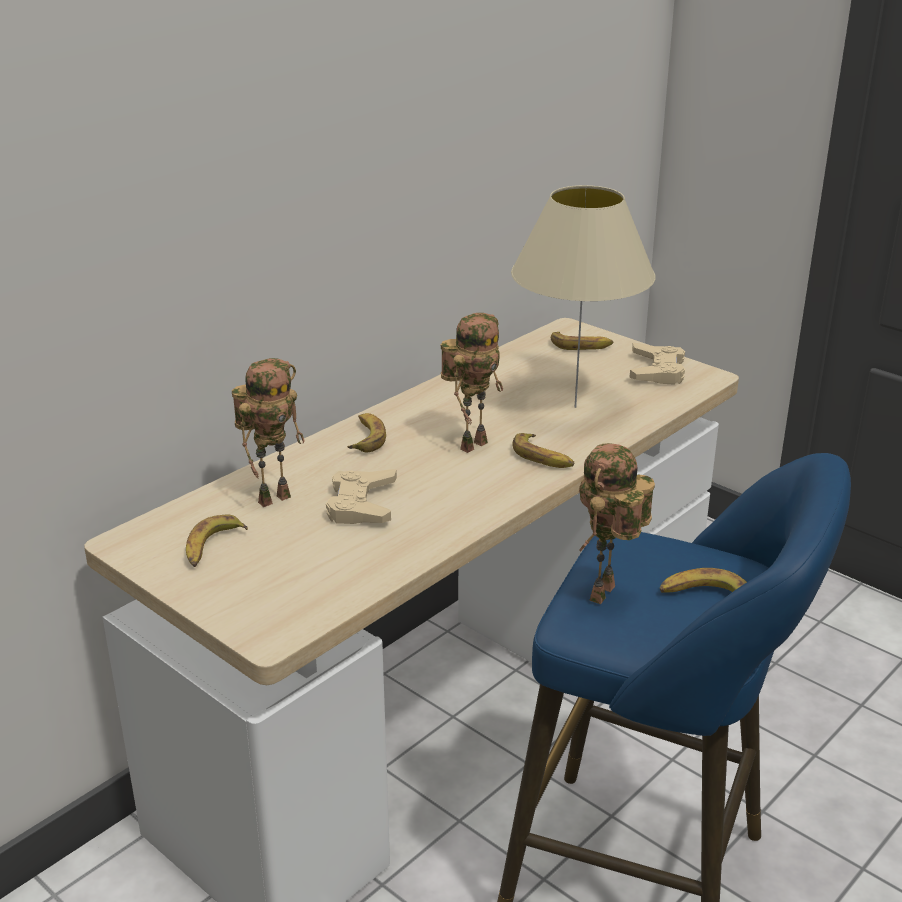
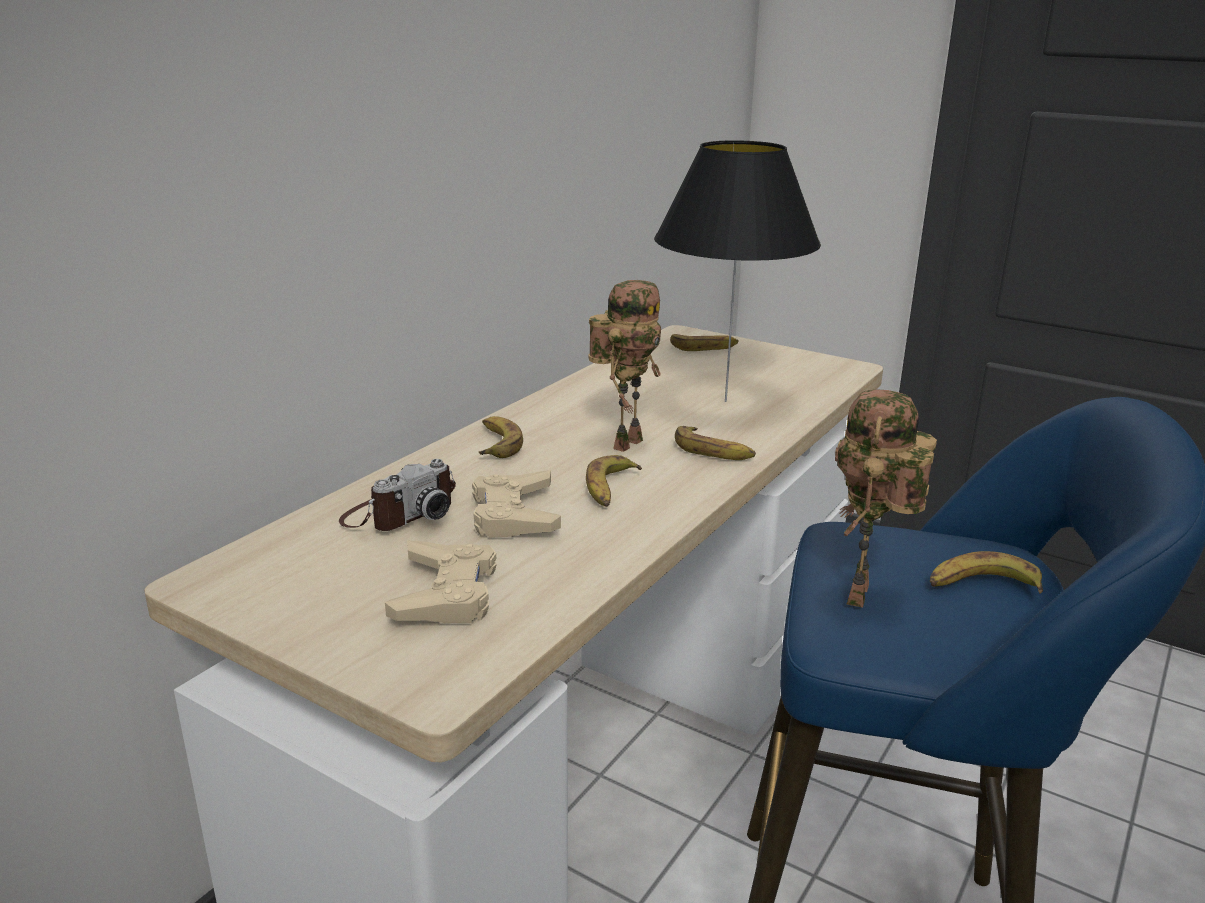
camera: 10 degrees left, 5 degrees down
banana [186,514,248,567] -> banana moved to [586,455,642,507]
toy robot [232,358,305,507] -> camera [339,459,456,531]
beige table lamp [511,185,655,408] -> black table lamp [654,140,821,402]
beige game controller [629,342,685,385] -> beige game controller moved to [385,541,497,623]

